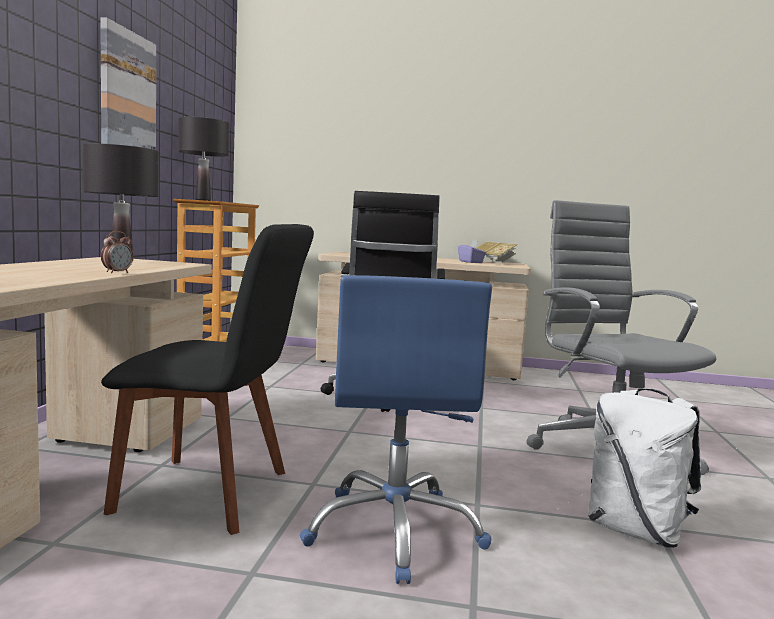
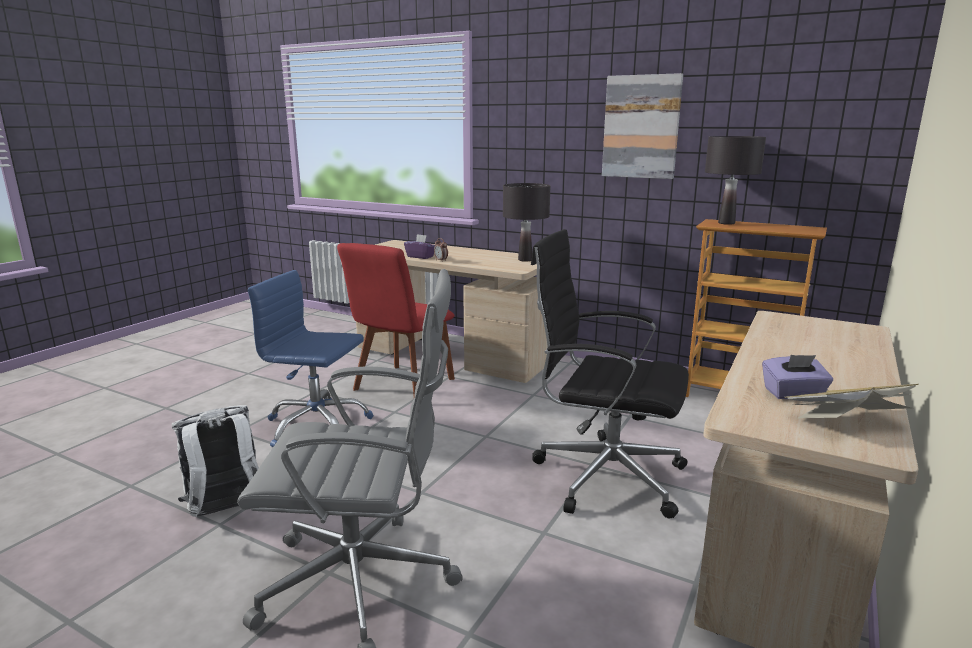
camera: 110 degrees right, 10 degrees up
black chair [101,224,314,535] -> red chair [337,243,455,395]
none -> purple tissue box [404,234,435,259]

